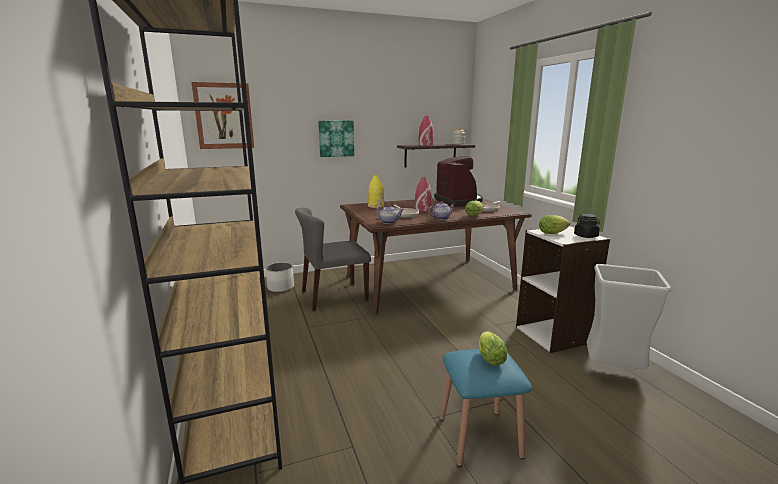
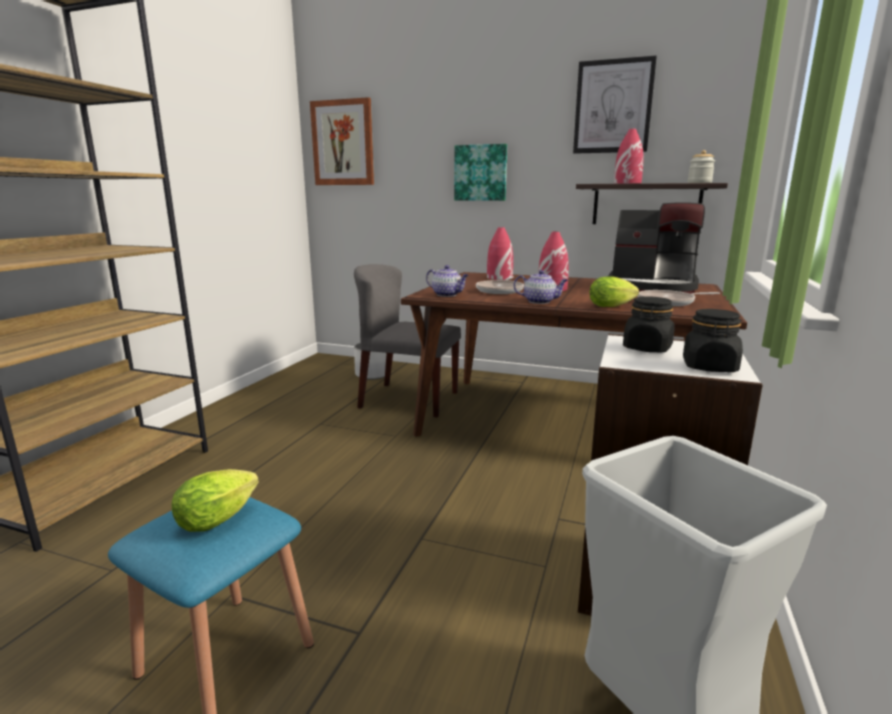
camera: 40 degrees right, 0 degrees up
yellow vase [368,175,384,208] -> red vase [487,227,513,280]
coffee machine [434,156,483,207] -> coffee machine turned 90 degrees clockwise [608,202,705,294]
lettuce [539,215,570,234] -> black jar [623,297,675,352]
none -> picture [573,55,657,154]

